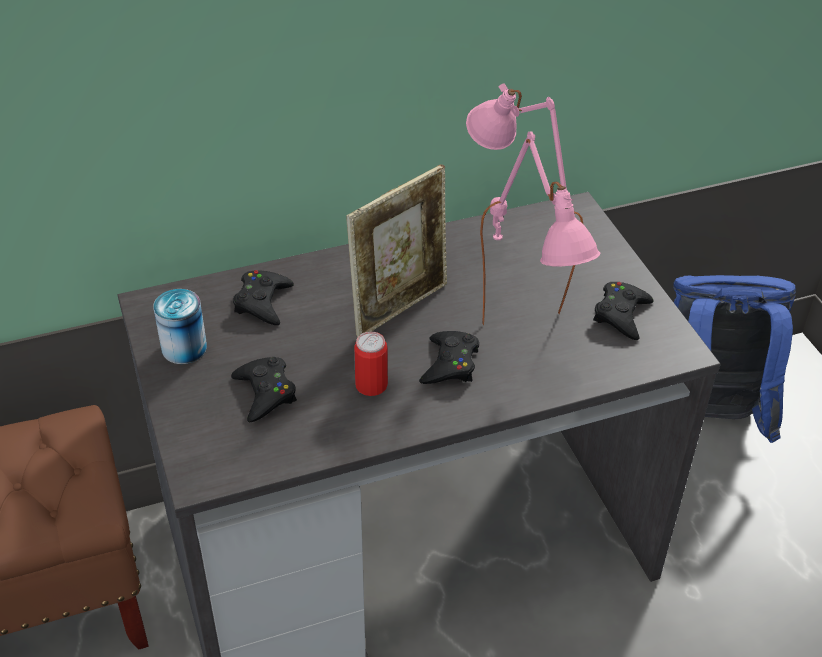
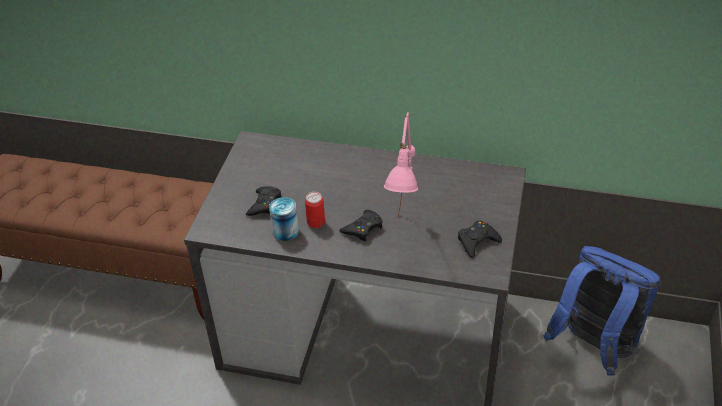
camera: 35 degrees right, 0 degrees up
can [153,289,207,364] -> can moved to [269,197,299,241]
black game controller [233,270,294,325] -> none
picture frame [346,164,447,337] -> none
pink table lamp [466,83,583,314] -> none

